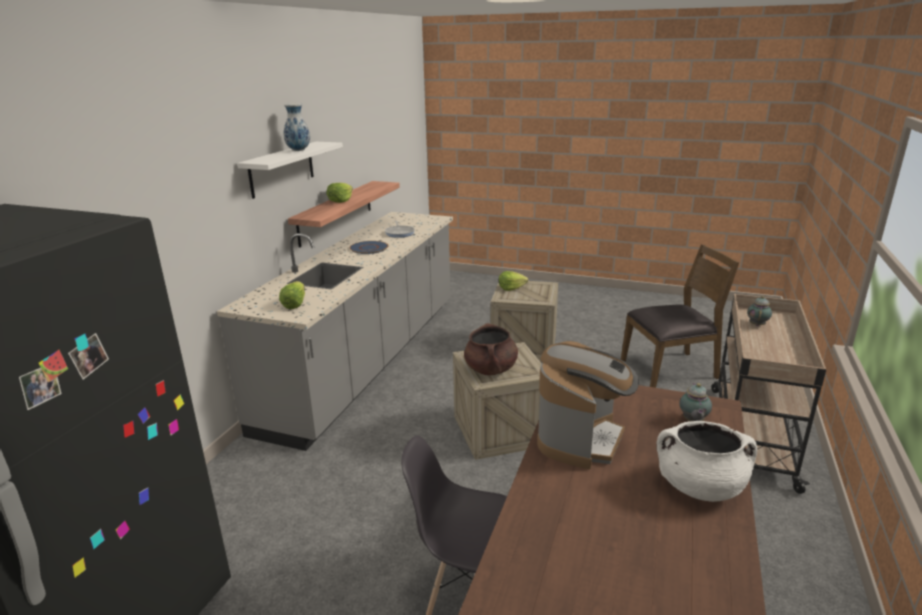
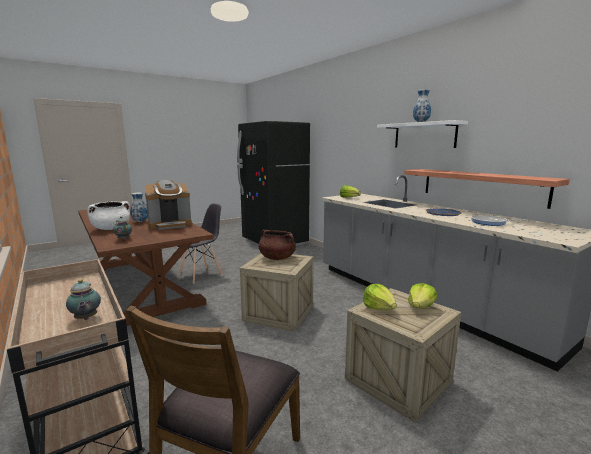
camera: 125 degrees right, 10 degrees down
lettuce [327,183,353,203] -> lettuce moved to [363,284,397,310]
coffee machine [537,341,639,469] -> coffee machine turned 90 degrees counterclockwise [145,180,192,230]
none -> vase [130,193,148,222]

